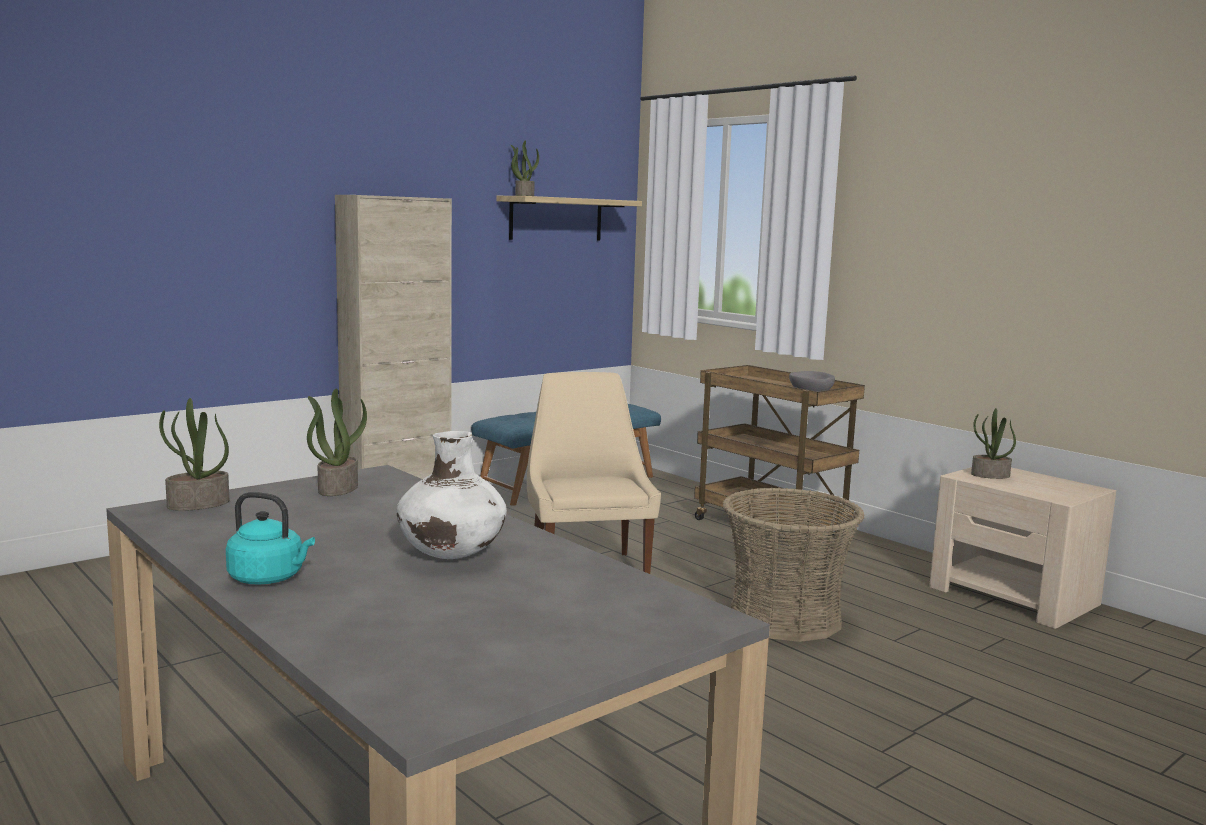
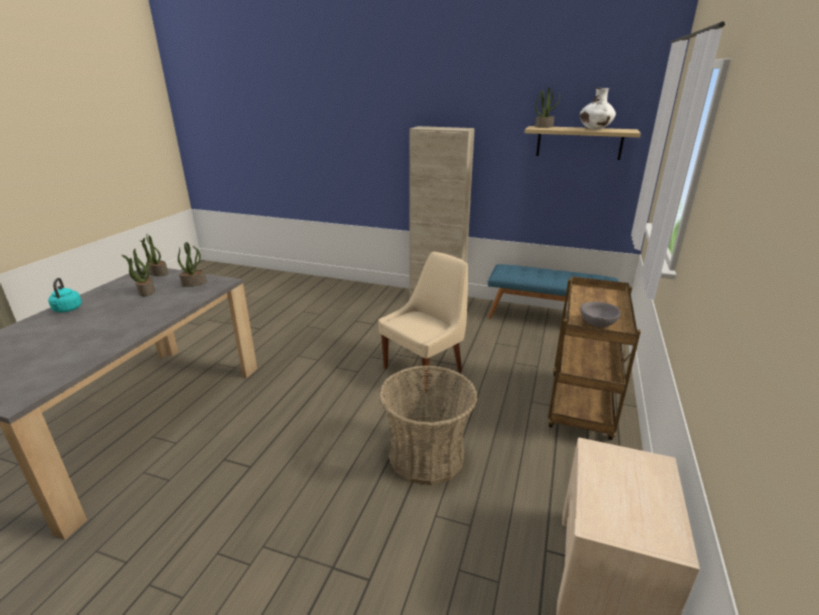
camera: 60 degrees right, 15 degrees up
white vase [397,431,507,559] -> white vase moved to [580,88,616,130]
potted plant [971,408,1016,479] -> potted plant moved to [122,249,155,296]

